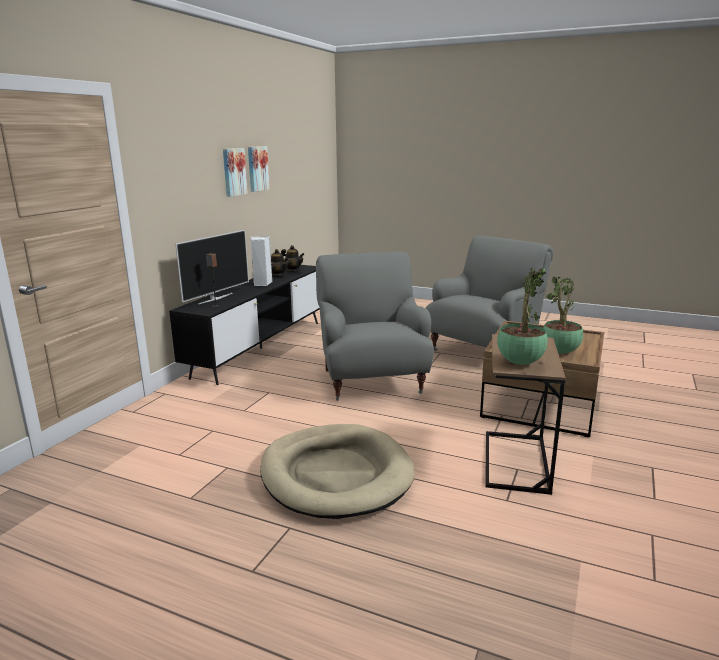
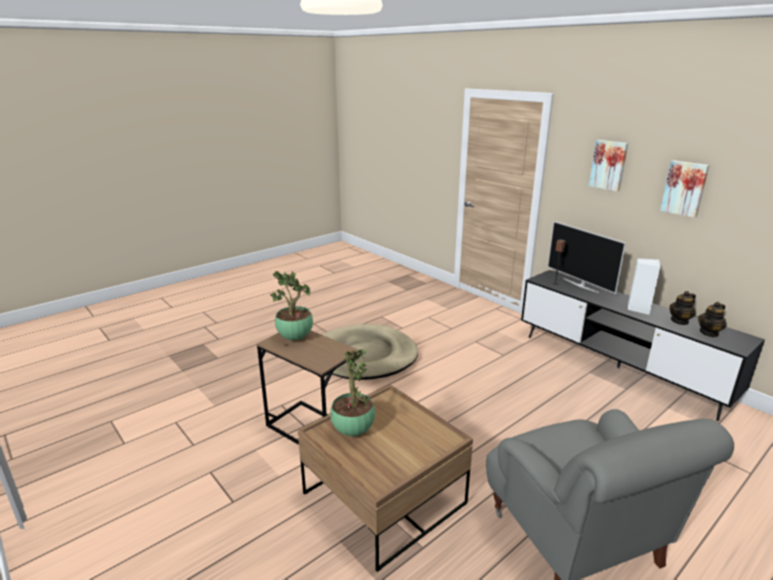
camera: 115 degrees right, 5 degrees up
picture [248,146,270,192] -> picture moved to [589,140,628,192]
grey armchair [316,252,434,401] -> none

